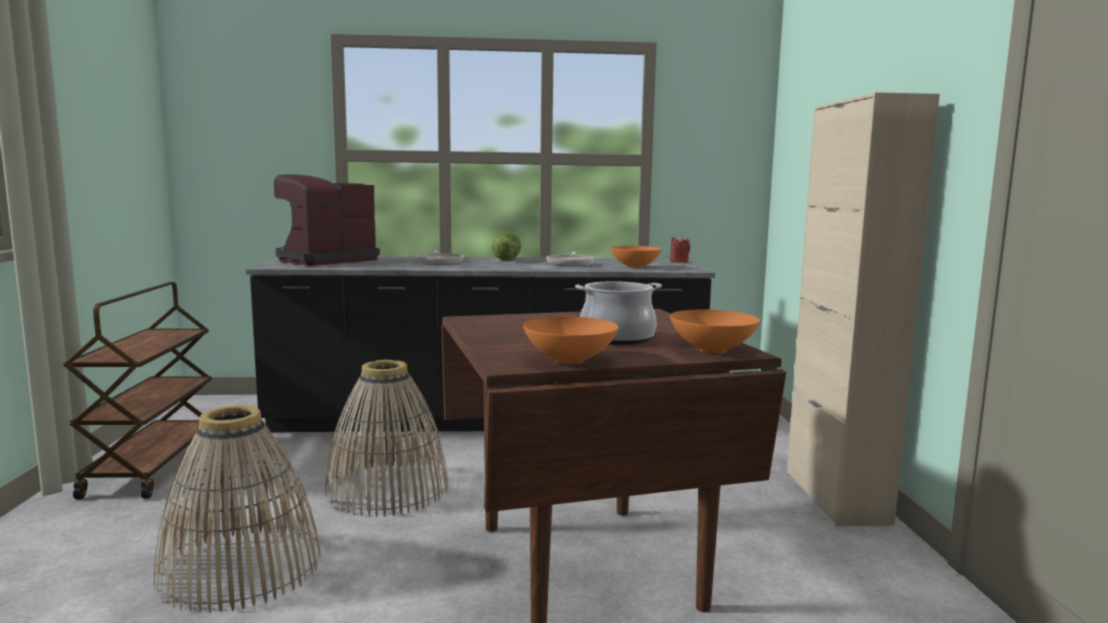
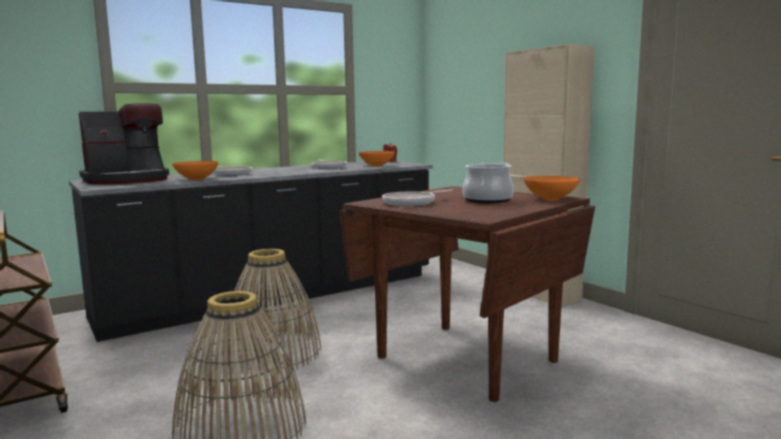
camera: 30 degrees left, 0 degrees up
coffee machine [274,174,380,266] -> coffee machine turned 135 degrees counterclockwise [79,103,169,184]
lettuce [492,232,521,260] -> none
orange bowl [523,317,618,364] -> orange bowl moved to [172,161,219,180]
none -> frying pan [382,190,453,206]

